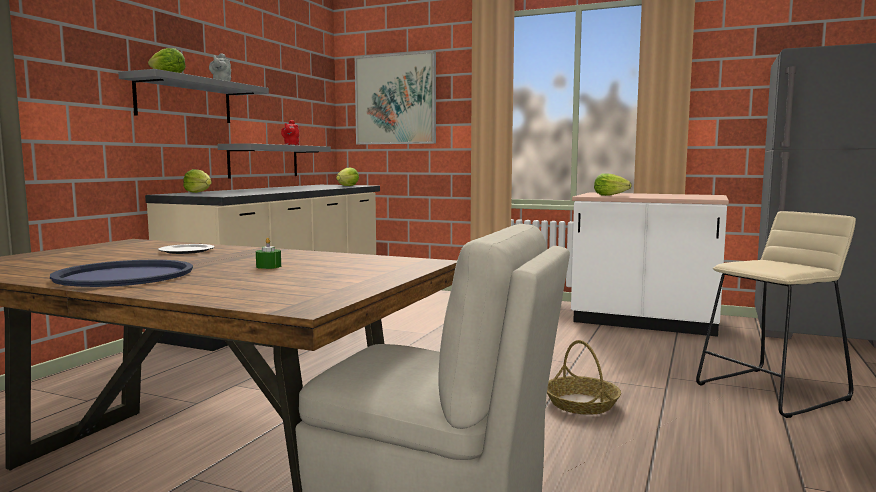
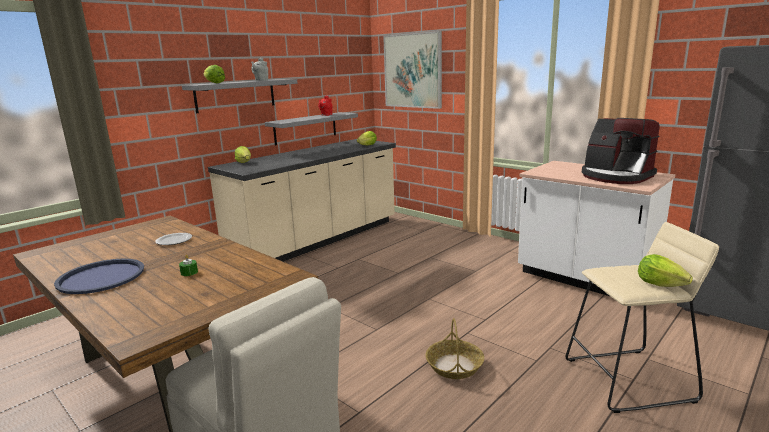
camera: 20 degrees right, 10 degrees up
lettuce [594,173,631,196] -> lettuce moved to [638,254,693,287]
none -> coffee machine [582,118,660,184]

